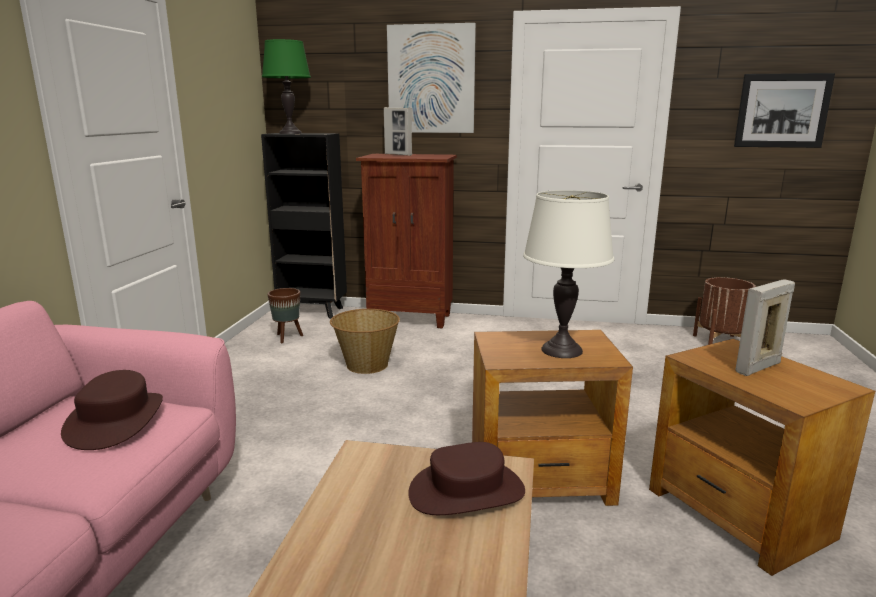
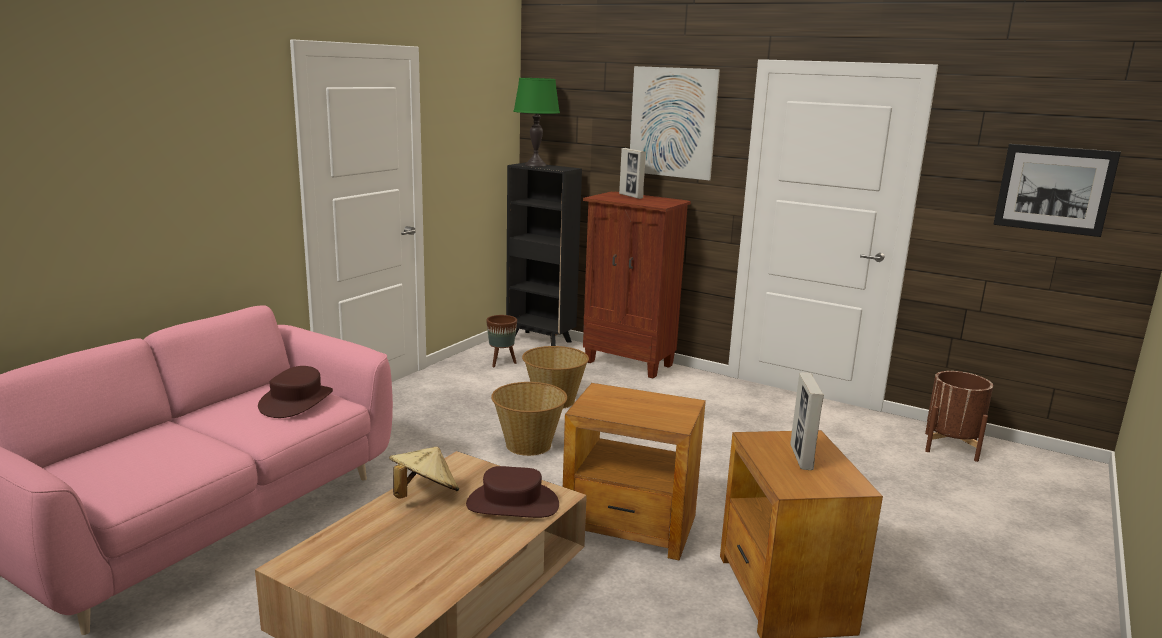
camera: 20 degrees right, 0 degrees up
white table lamp [523,190,614,358] -> none
picture frame [735,279,795,376] -> picture frame turned 75 degrees counterclockwise [790,373,824,470]
none -> beige hat [389,447,459,499]
none -> basket [491,382,567,456]

